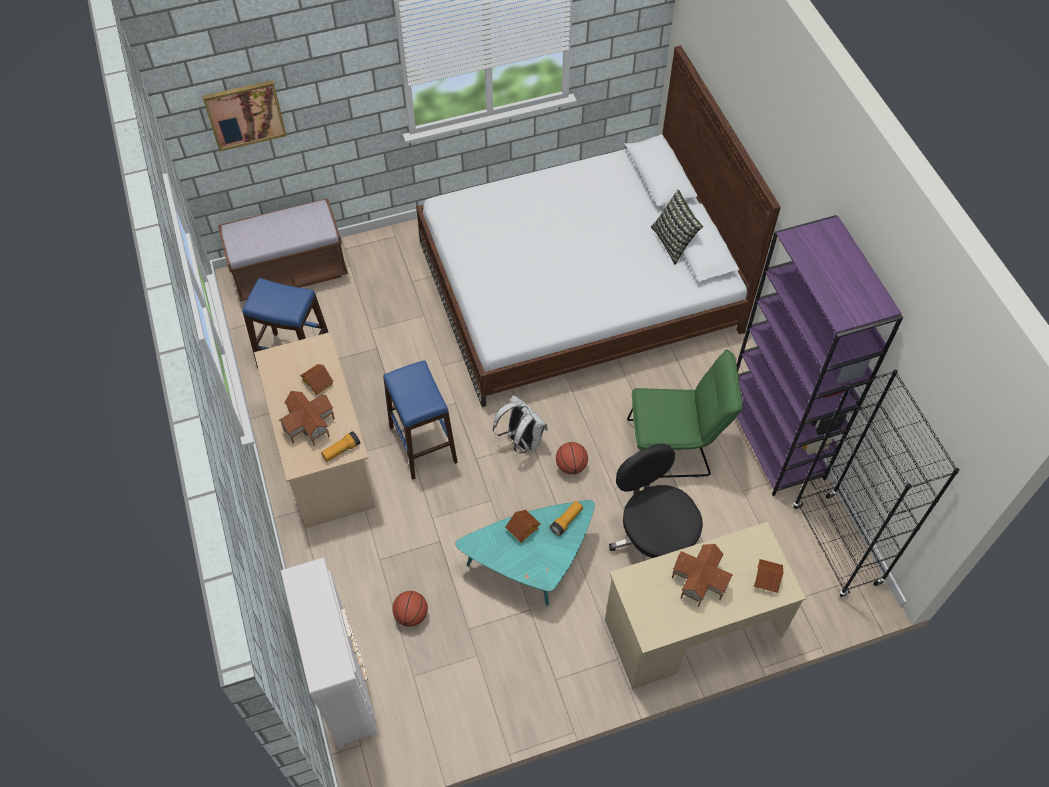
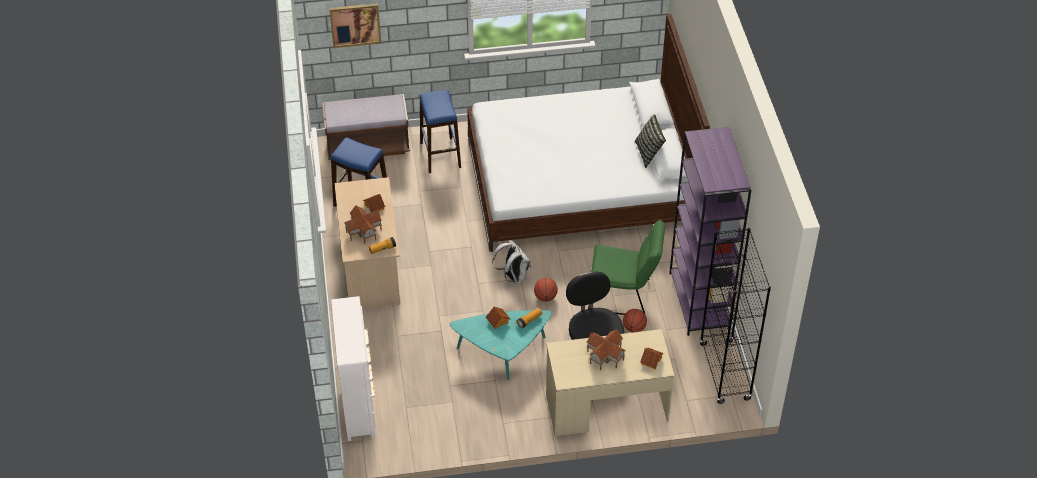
camera: 10 degrees right, 10 degrees down
blue stool [383,360,458,480] -> blue stool moved to [420,90,461,173]
basketball [392,591,428,627] -> basketball moved to [623,309,647,332]

